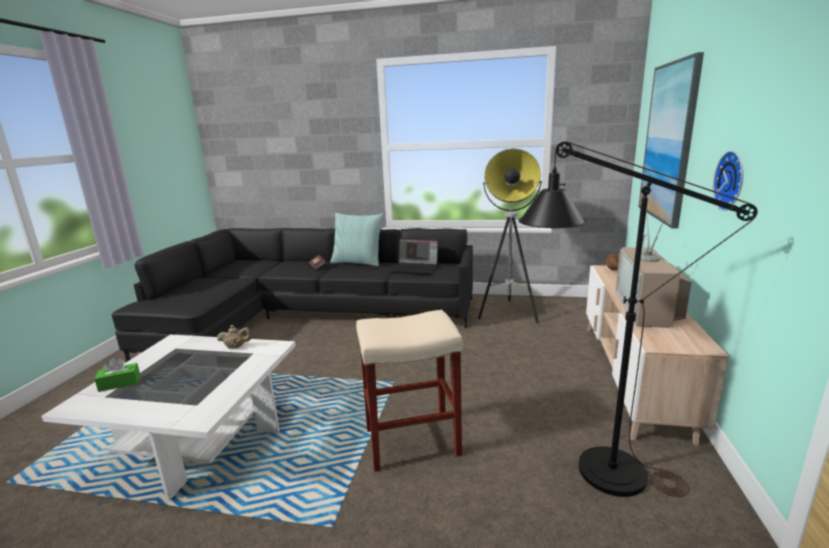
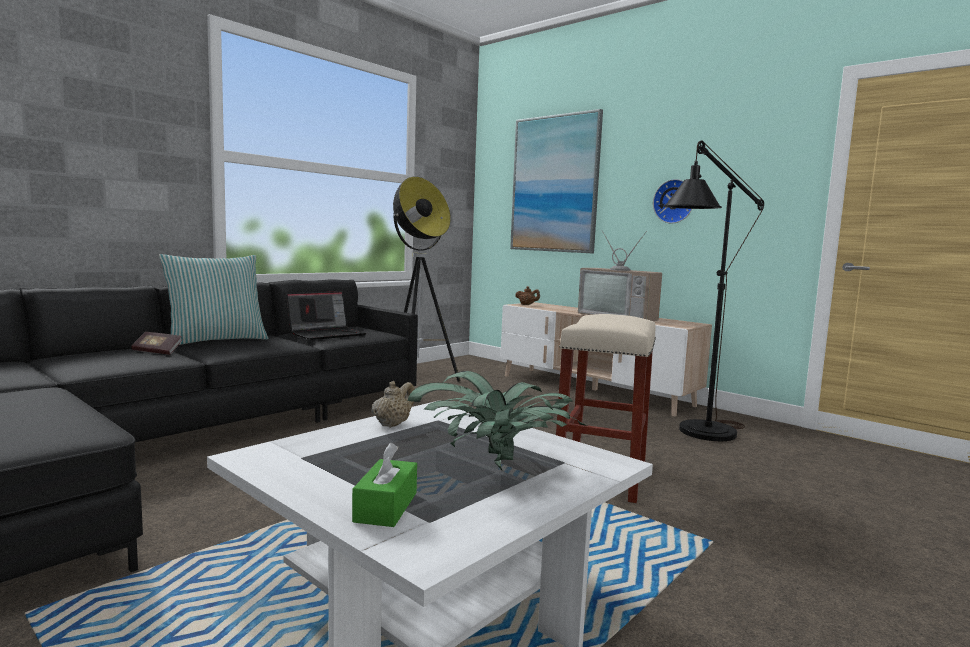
camera: 60 degrees left, 10 degrees down
none -> potted plant [408,371,587,470]

